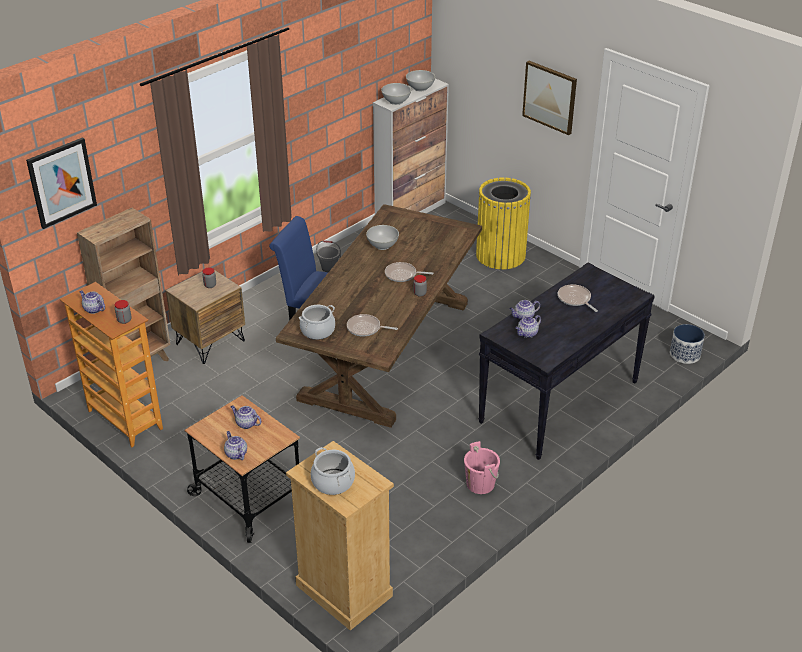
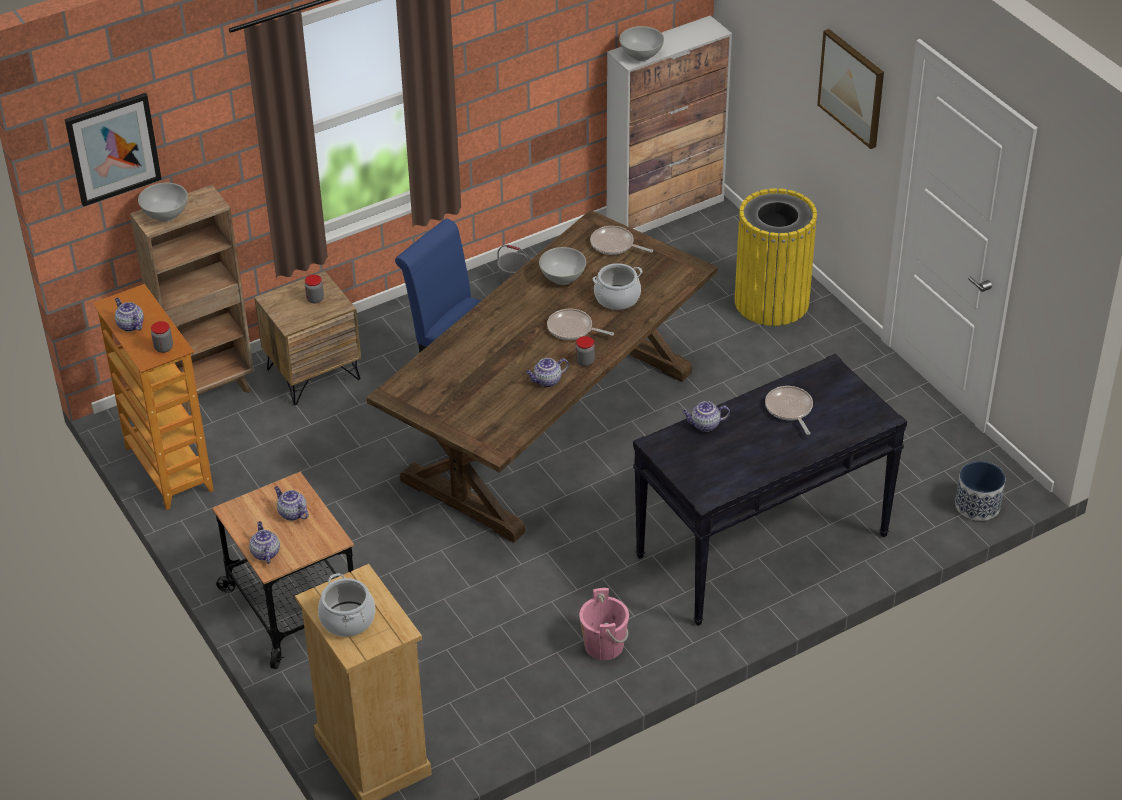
camera: 15 degrees right, 5 degrees up
cooking pot [299,305,335,340] -> cooking pot moved to [593,263,642,310]
frying pan [347,314,398,337] -> frying pan moved to [590,226,653,255]
white bowl [406,70,435,91] -> white bowl moved to [138,183,188,222]
teapot [516,315,541,338] -> teapot moved to [526,358,569,387]

